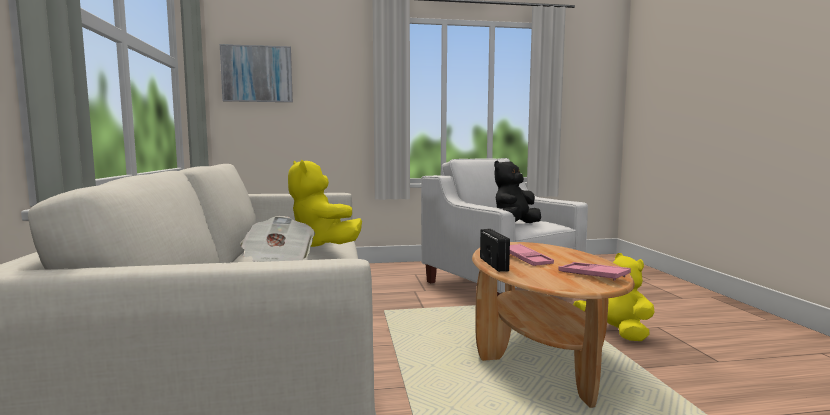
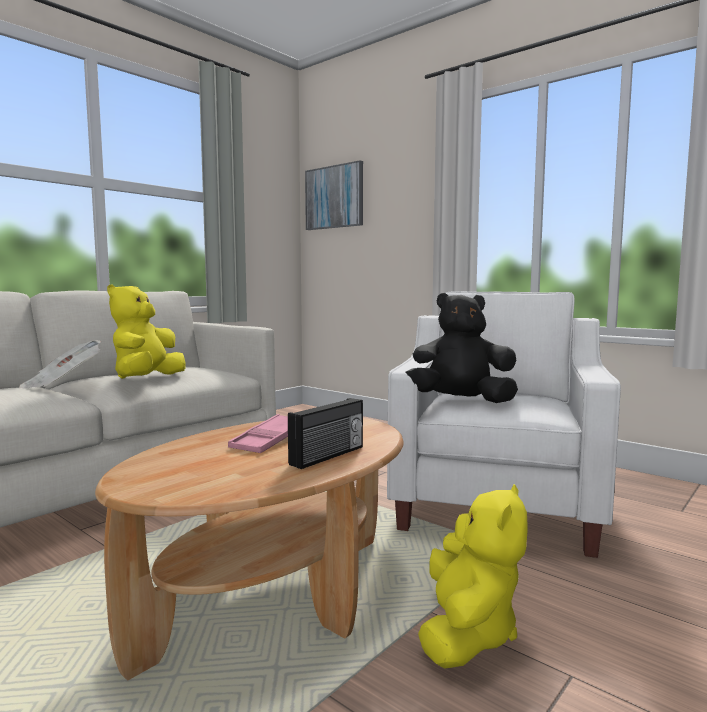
camera: 50 degrees right, 0 degrees up
radio [480,229,510,272] -> radio moved to [288,398,363,469]
pink tray [558,262,631,281] -> none

